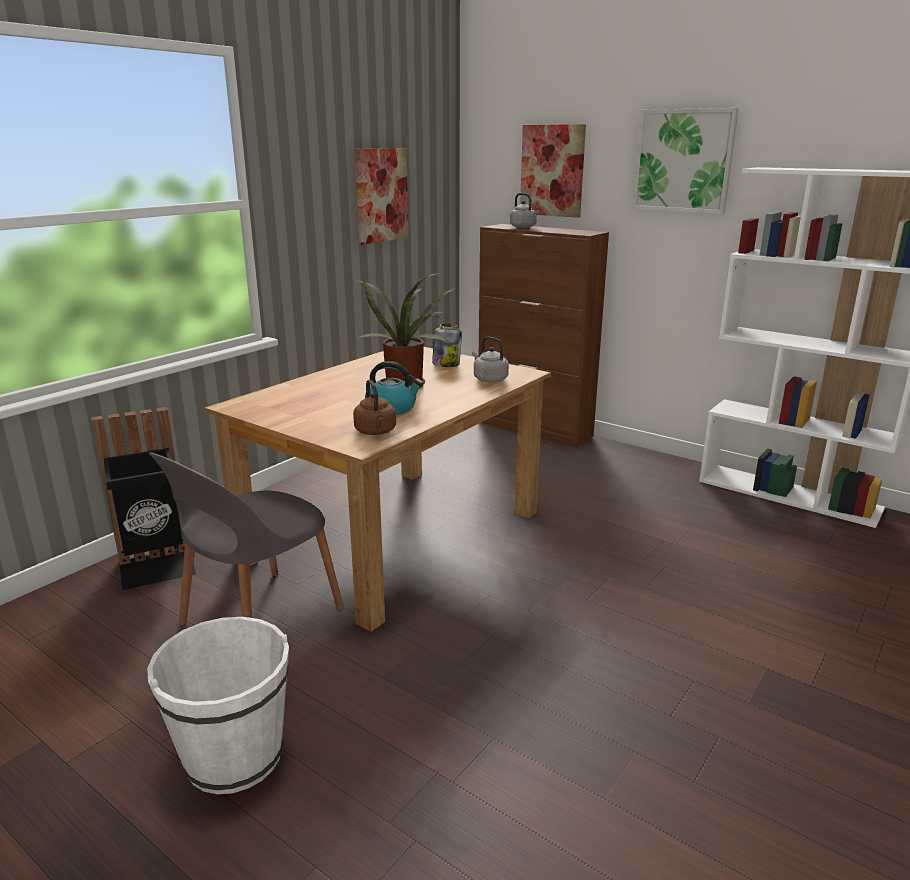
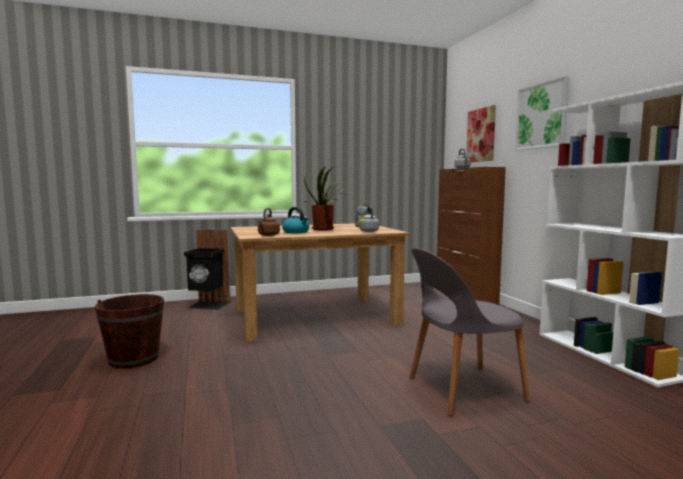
camera: 35 degrees right, 15 degrees down
white bucket [147,617,289,794] -> brown bucket [95,294,164,369]
grey chair [149,452,344,626] -> grey chair moved to [409,248,530,416]
picture [354,148,409,245] -> none

